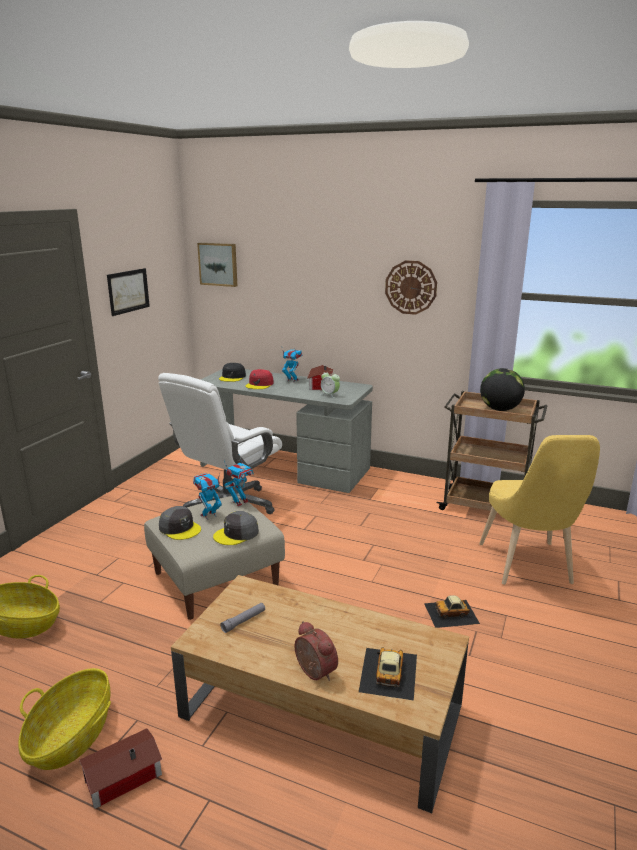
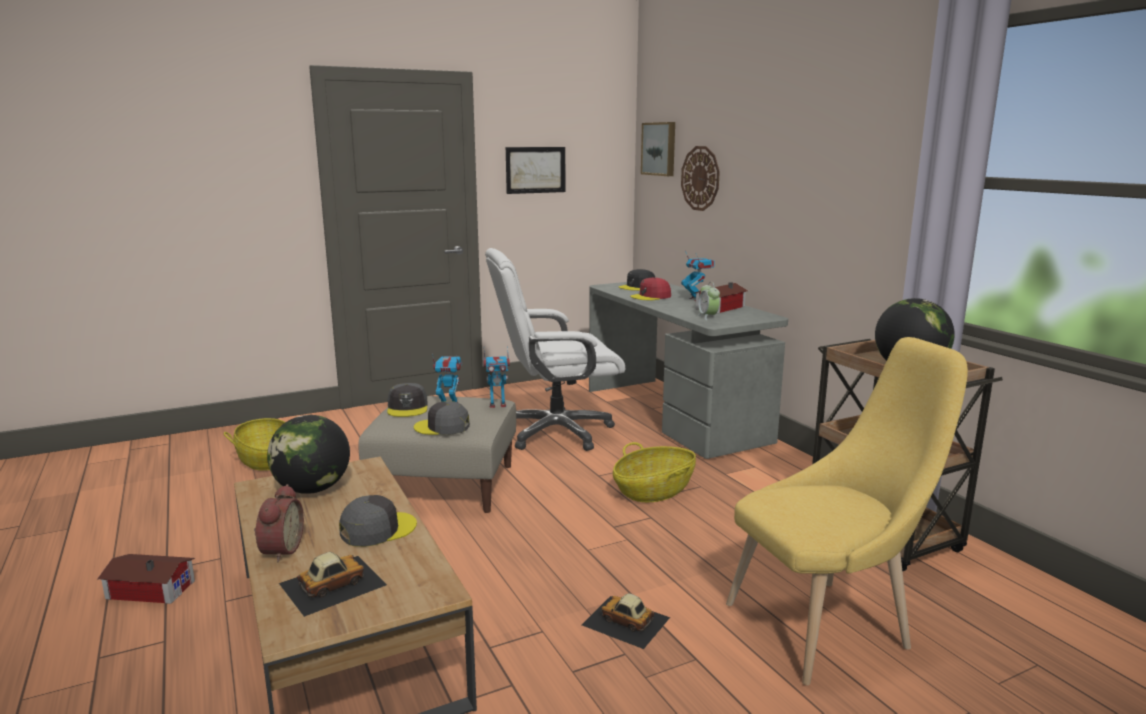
camera: 40 degrees right, 5 degrees down
basket [19,668,111,770] -> basket moved to [613,442,696,502]
grey flashlight [220,603,265,633] -> globe [267,415,350,494]
wall clock [385,260,437,315] -> wall clock moved to [681,146,720,211]
yellow chair [479,435,600,585] -> yellow chair turned 150 degrees counterclockwise [726,337,968,685]
none -> grey cap [339,495,417,547]

